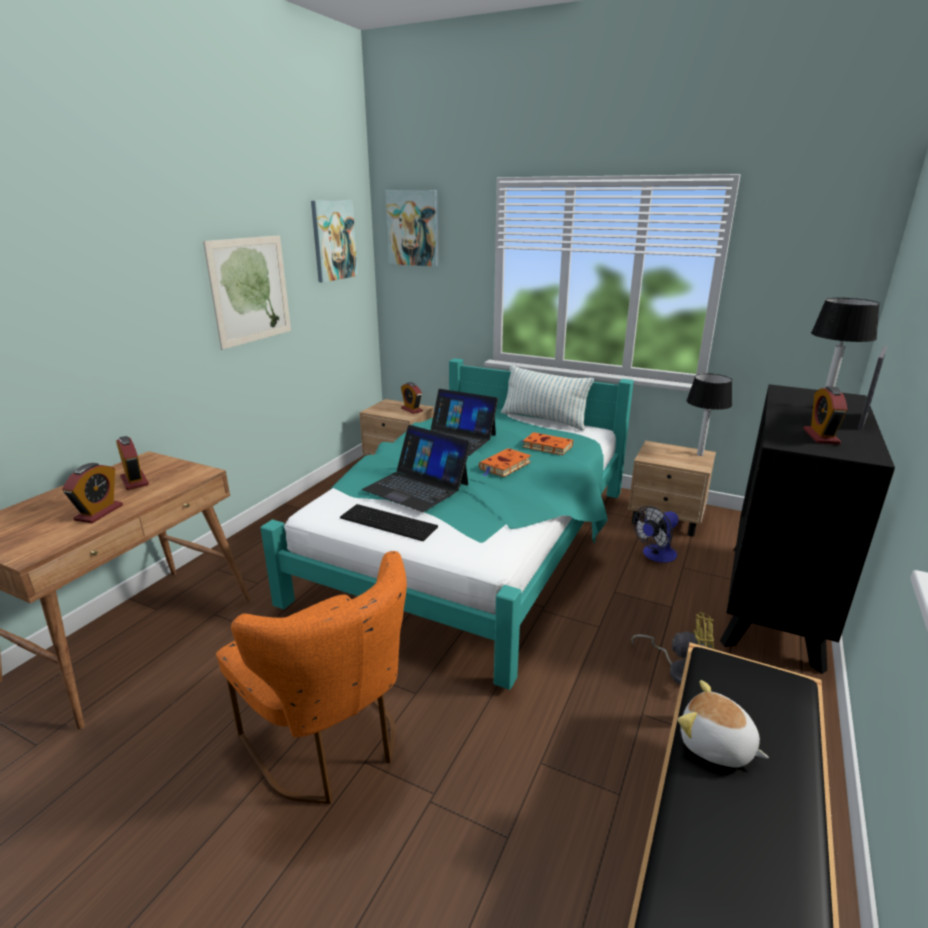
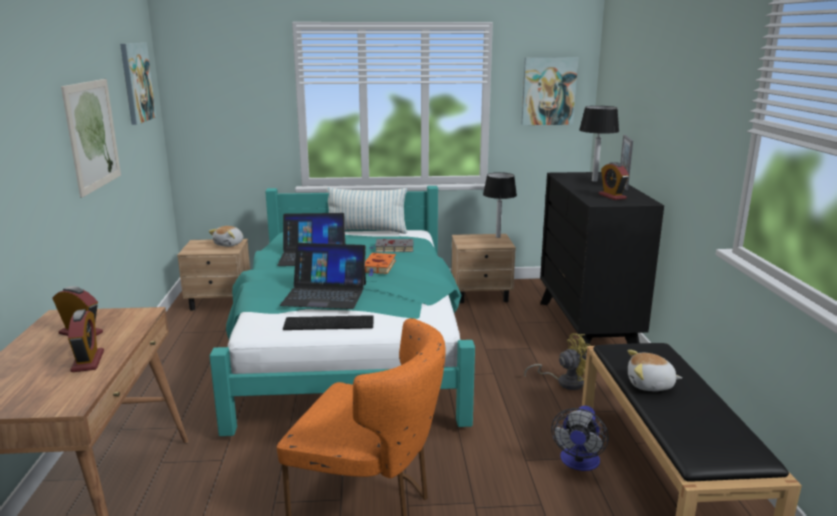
camera: 30 degrees left, 5 degrees down
picture [385,190,439,267] -> picture moved to [521,57,578,125]
alarm clock [401,382,423,414] -> plush toy [209,226,243,247]
orange book [521,432,573,455] -> grey book [369,239,414,252]
fan [633,506,679,563] -> fan moved to [551,406,609,471]

